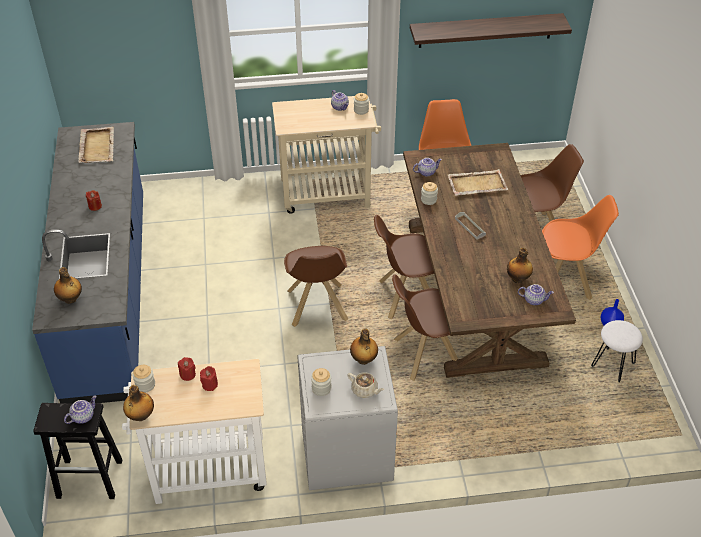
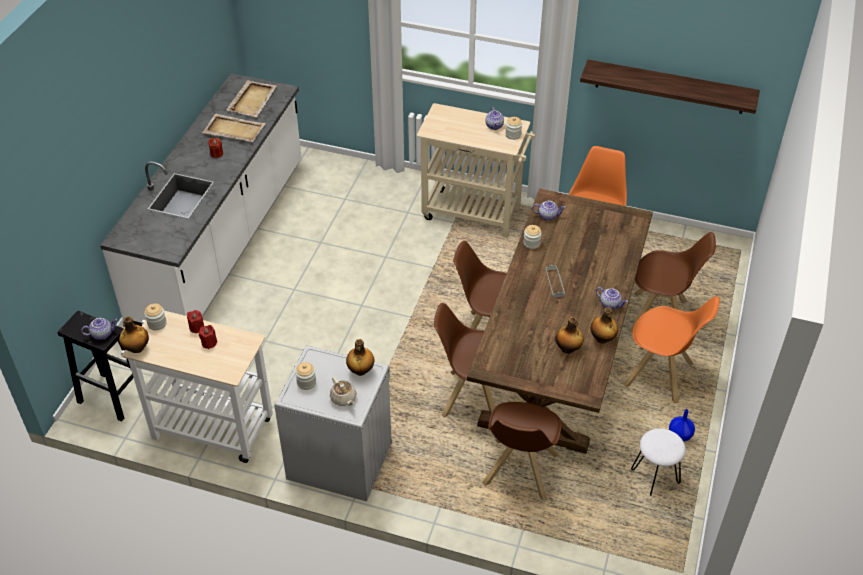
camera: 25 degrees right, 0 degrees up
blue counter [32,122,143,403] -> white counter [100,73,301,326]
bottle [54,267,82,304] -> bottle moved to [591,307,618,344]
brown chair [284,246,348,327] -> brown chair moved to [482,402,562,500]
beige tray [447,169,508,196] -> beige tray moved to [202,114,266,142]
teapot [518,284,554,305] -> teapot moved to [596,287,628,310]

